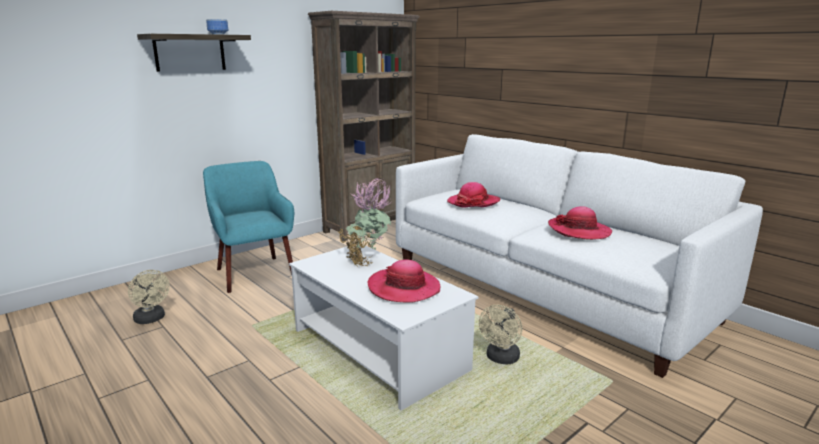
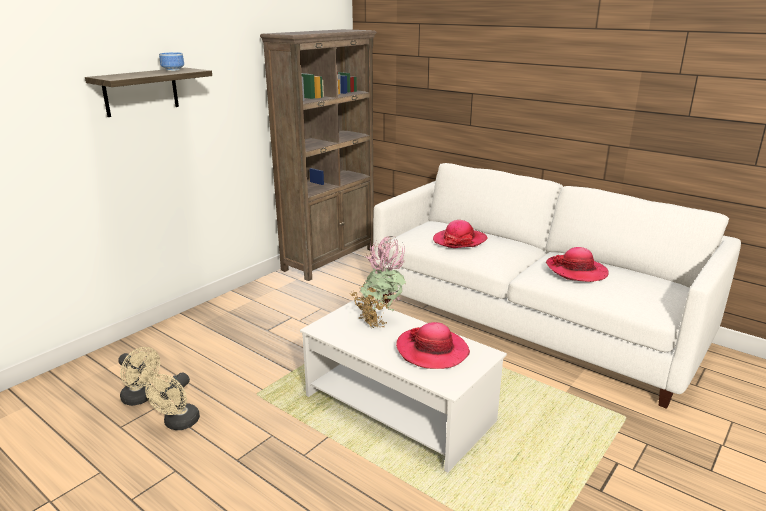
camera: 10 degrees left, 5 degrees up
turquoise armchair [203,161,294,293] -> none
beige fan [479,305,522,364] -> beige fan moved to [145,373,200,430]

